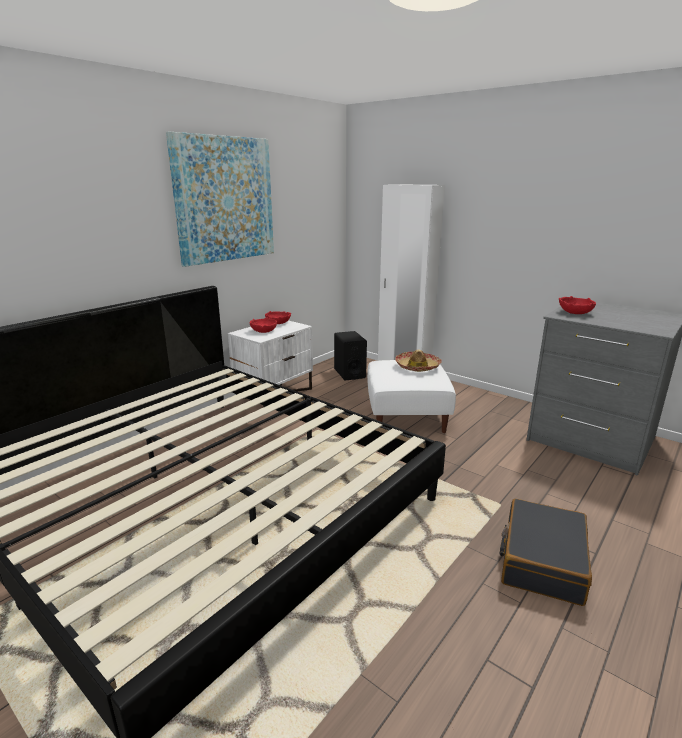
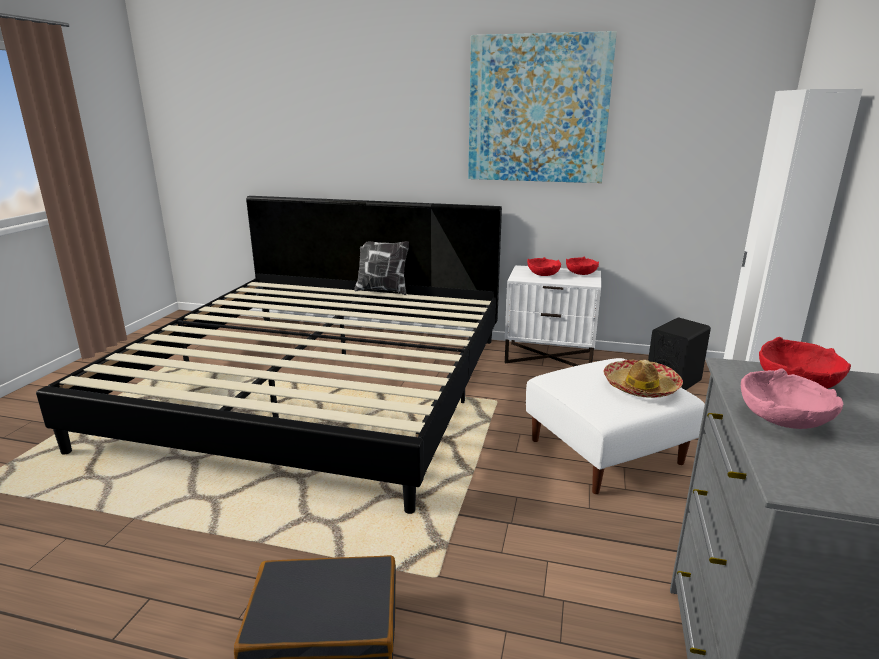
camera: 65 degrees right, 0 degrees up
none -> pillow [354,241,409,295]
none -> pink bowl [741,368,843,429]

